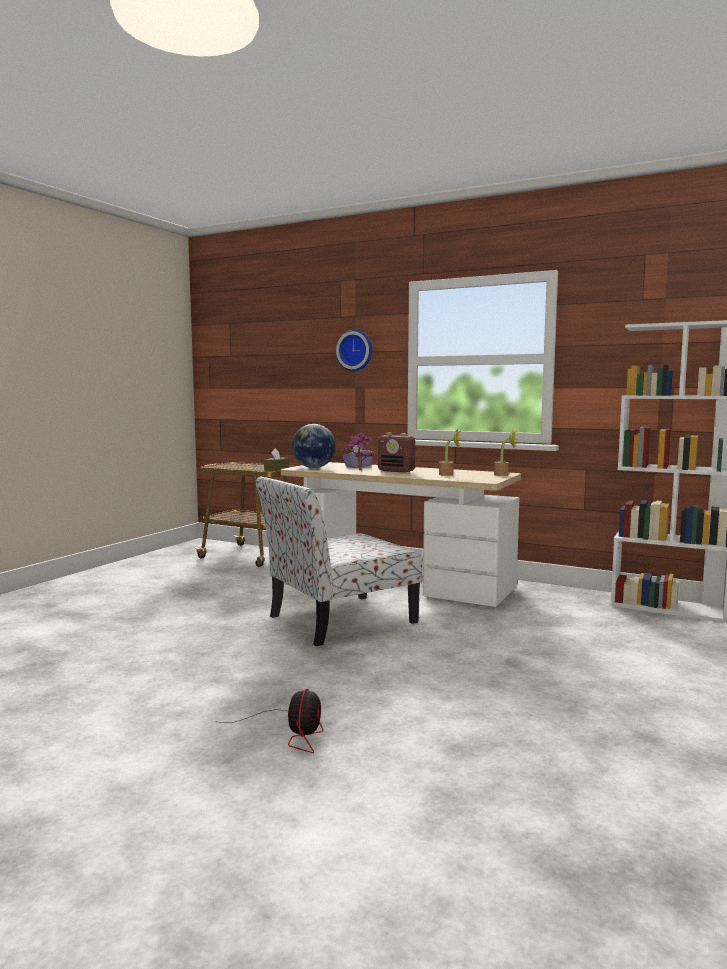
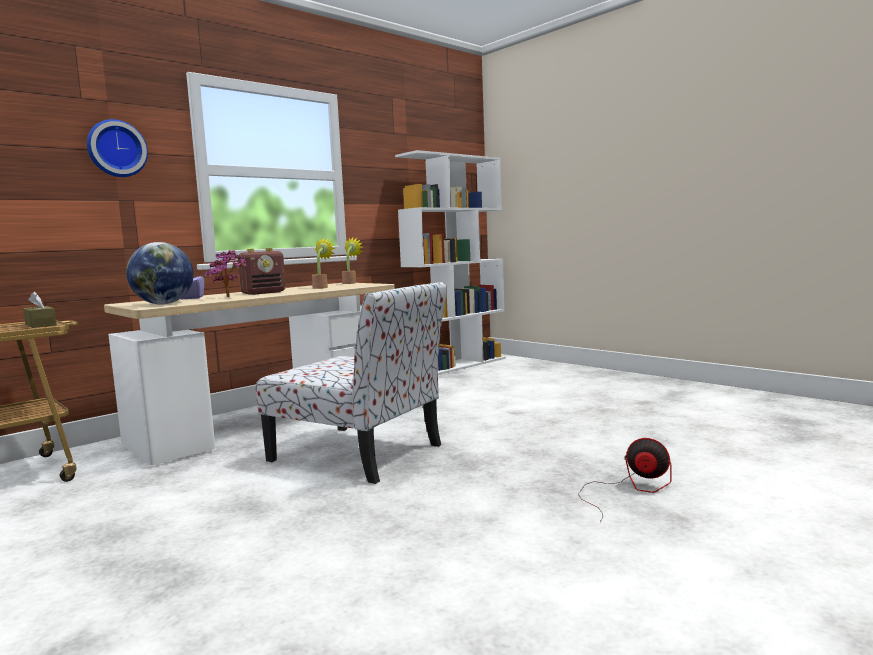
camera: 70 degrees left, 0 degrees up
chair [256,476,423,646] -> chair turned 45 degrees counterclockwise [256,282,447,484]

